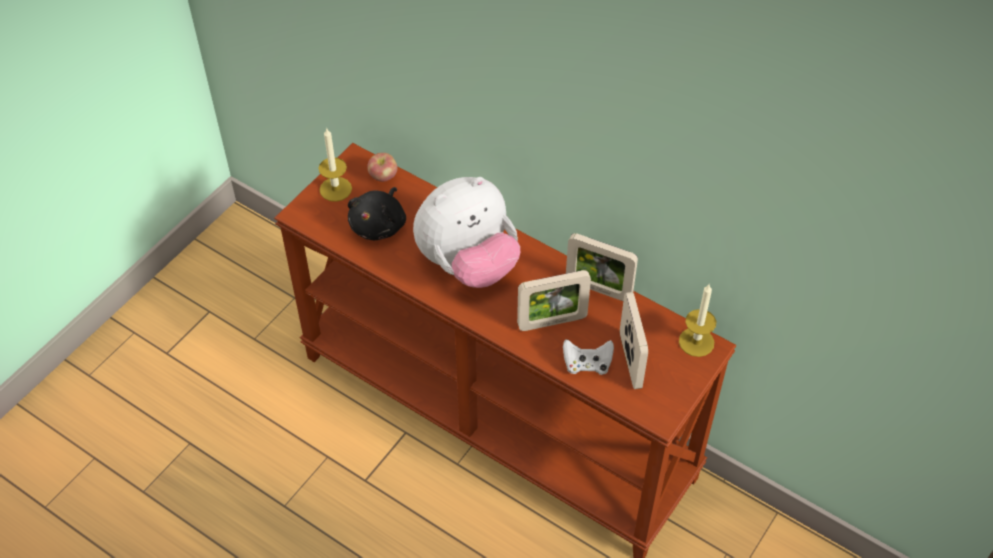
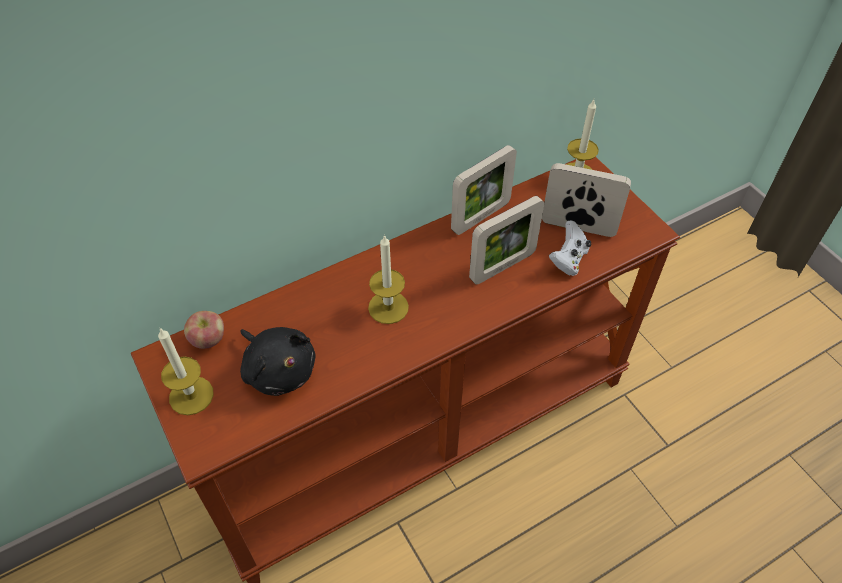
camera: 65 degrees left, 0 degrees up
plush toy [413,177,520,288] -> candle [368,234,409,324]
picture frame [517,270,591,331] -> picture frame turned 45 degrees clockwise [469,196,544,285]

